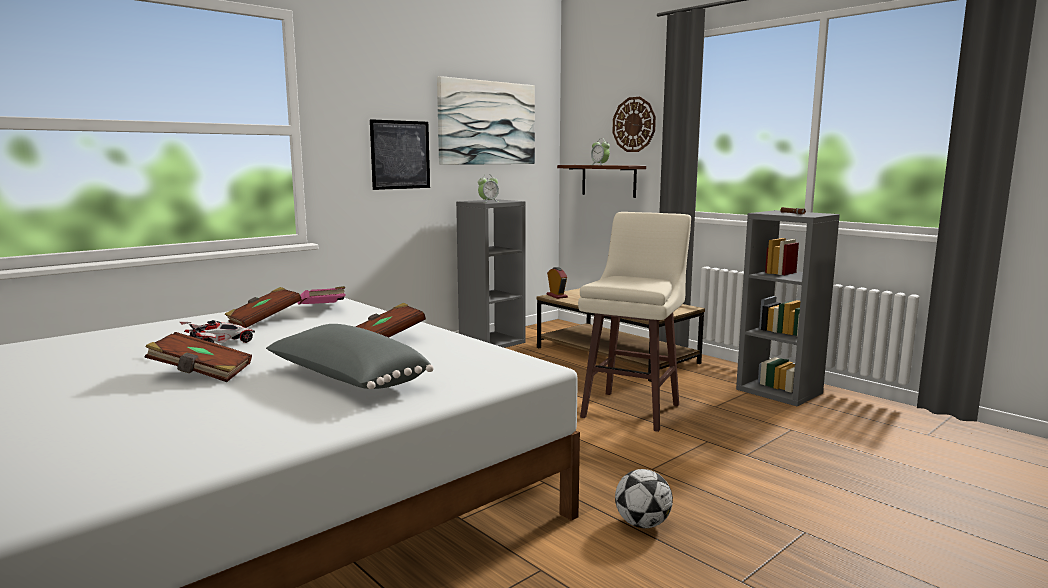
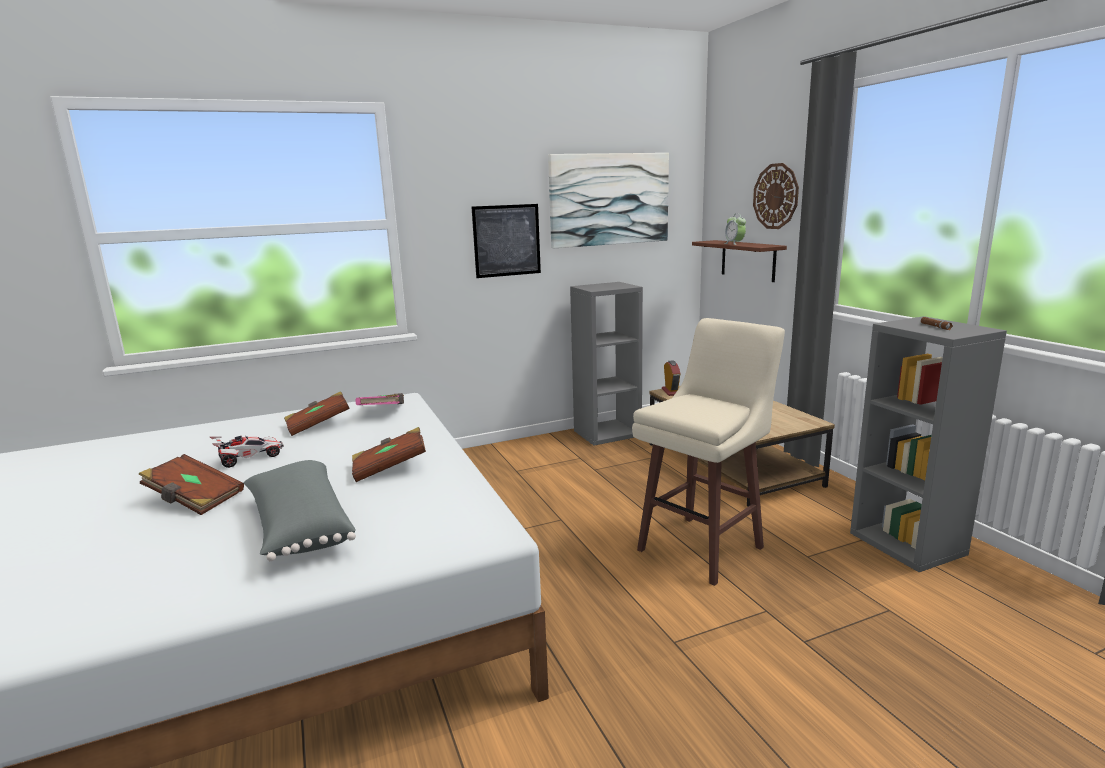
camera: 20 degrees right, 5 degrees up
alarm clock [478,176,499,203] -> none
football [615,469,673,528] -> none

